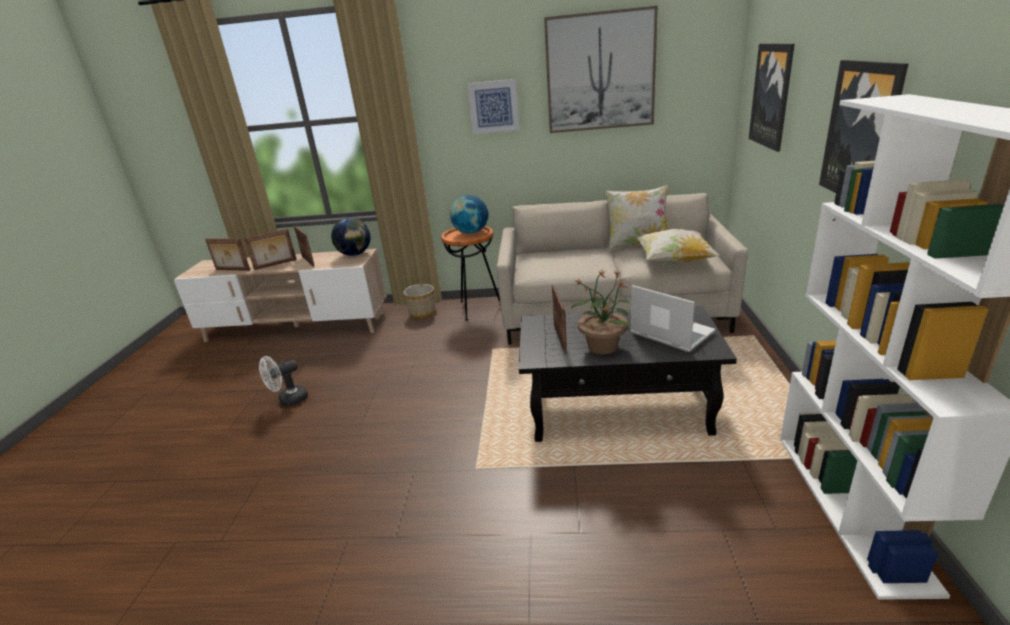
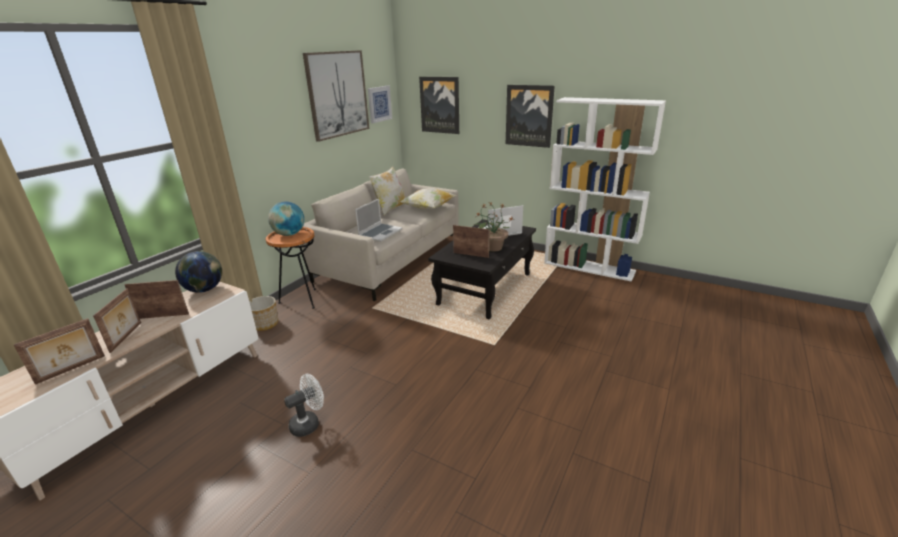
camera: 65 degrees left, 0 degrees up
white fan [259,356,308,406] -> white fan turned 120 degrees counterclockwise [284,374,324,437]
picture [467,79,520,134] -> picture moved to [368,86,392,123]
none -> laptop [355,199,402,242]

